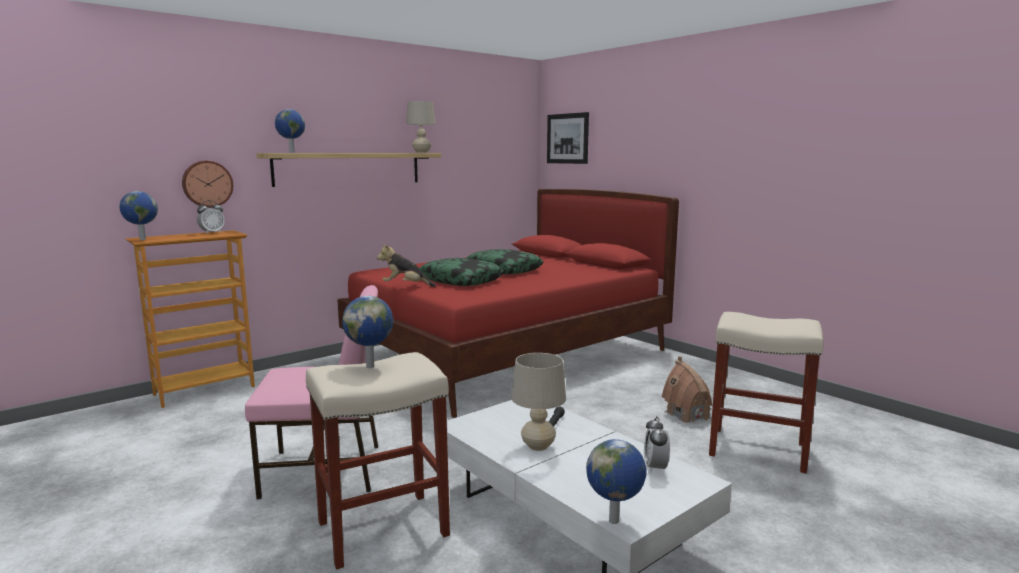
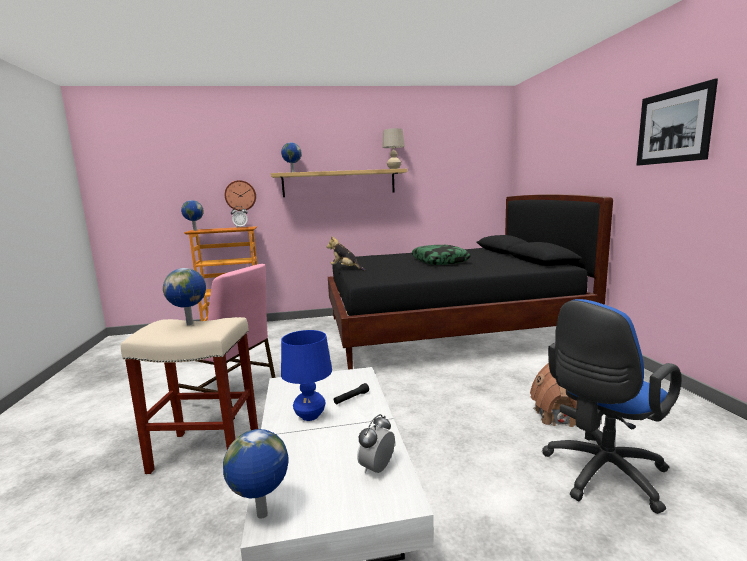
camera: 30 degrees right, 0 degrees up
red bed [337,189,679,418] -> black bed [328,194,613,370]
pillow [420,258,504,286] -> none
beige table lamp [511,353,566,451] -> blue table lamp [281,330,332,421]
picture [547,112,589,164] -> picture moved to [637,79,718,166]
beige stool [709,312,823,473] -> blue office chair [542,299,681,514]

